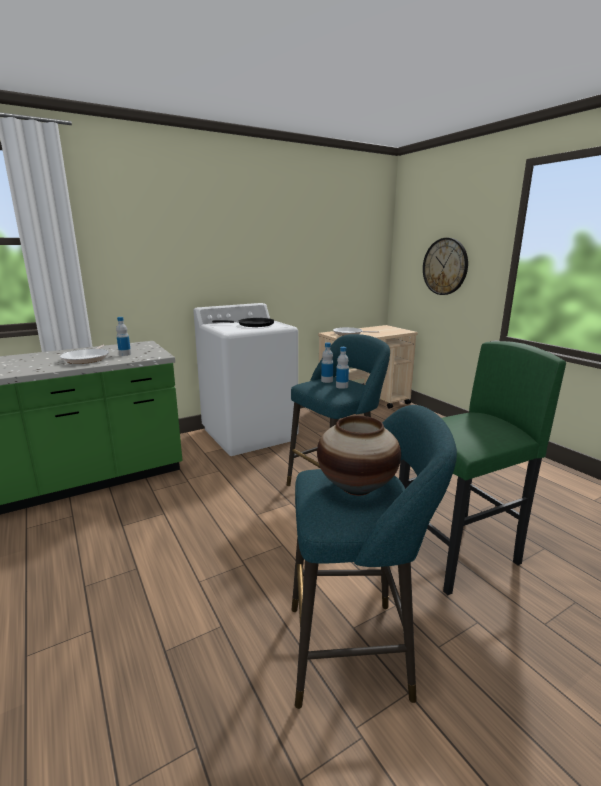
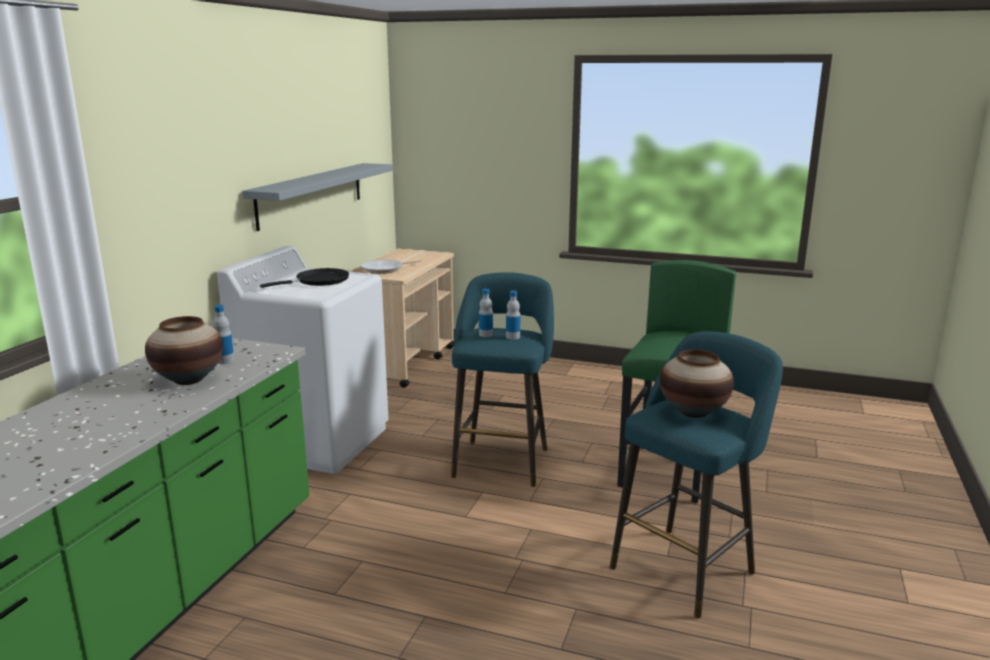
camera: 40 degrees left, 0 degrees up
frying pan [60,345,109,364] -> vase [145,316,223,385]
wall clock [423,238,468,295] -> none
none -> grey shelf [242,163,393,231]

